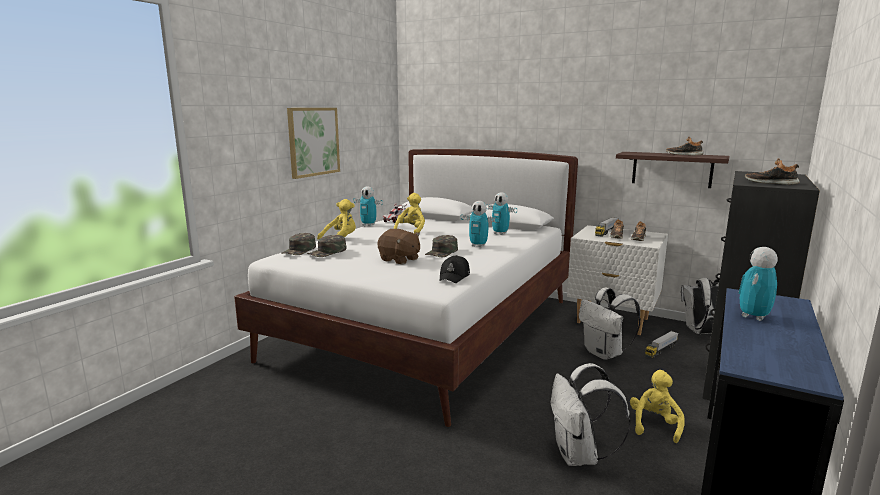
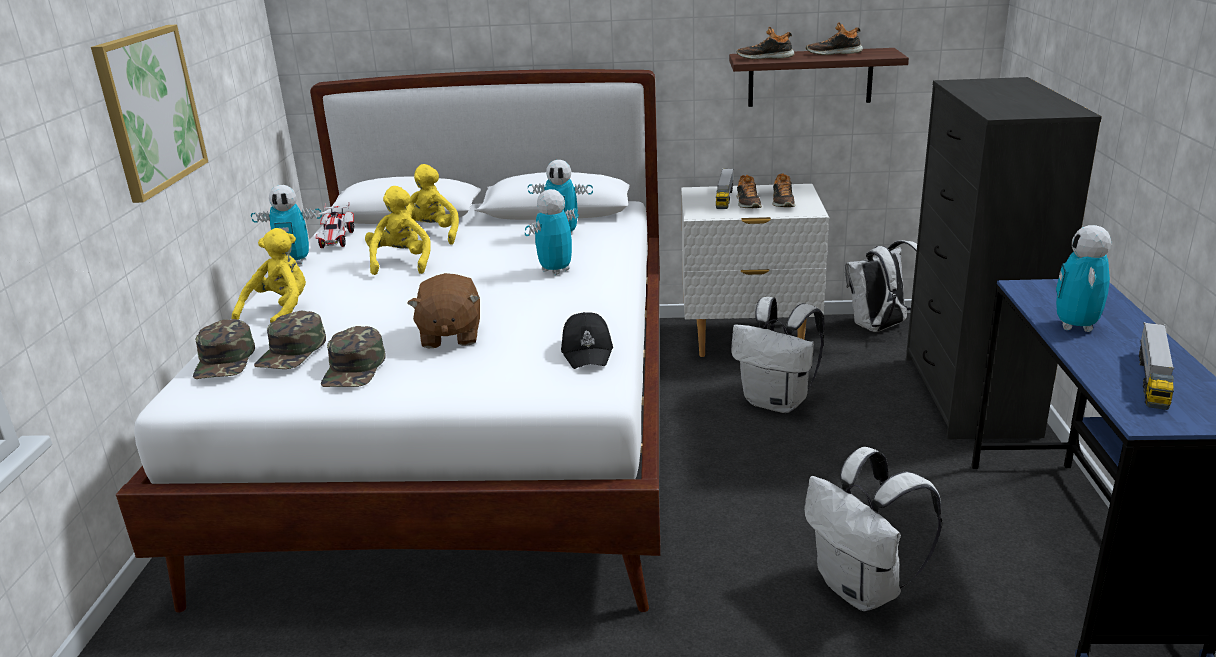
camera: 25 degrees left, 10 degrees up
brown plush toy [377,229,420,265] -> brown plush toy turned 75 degrees clockwise [407,273,480,348]
green cap [425,235,458,257] -> green cap moved to [321,326,386,387]
toy robot [461,201,498,247] -> toy robot turned 135 degrees clockwise [525,189,579,275]
yellow plush toy [630,370,685,443] -> yellow plush toy moved to [406,164,459,245]
toy truck [645,331,678,358] -> toy truck moved to [1139,322,1174,410]
shoe [745,158,800,185] -> shoe moved to [737,27,795,59]

